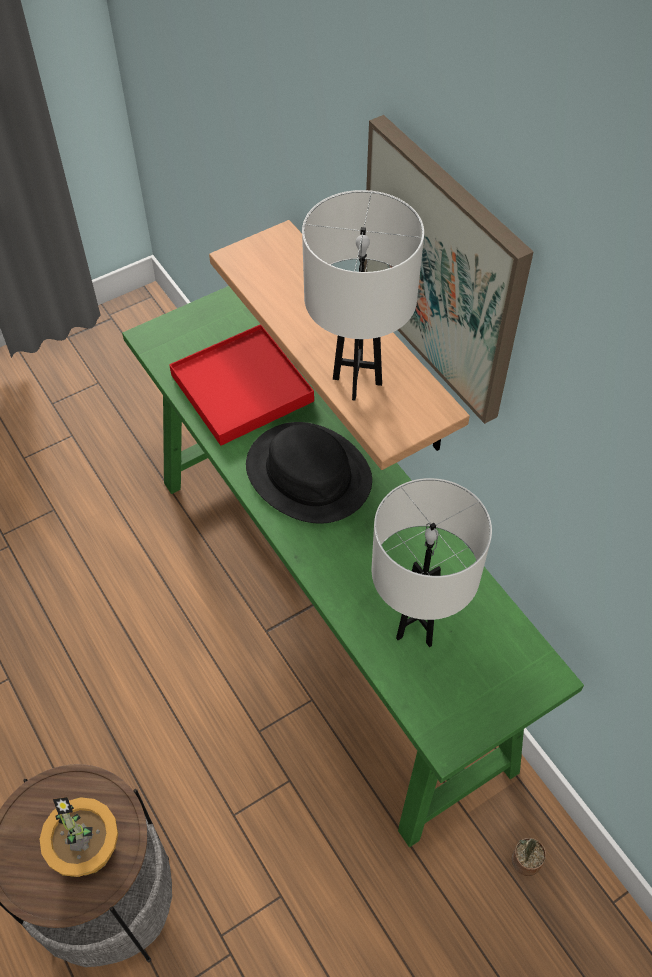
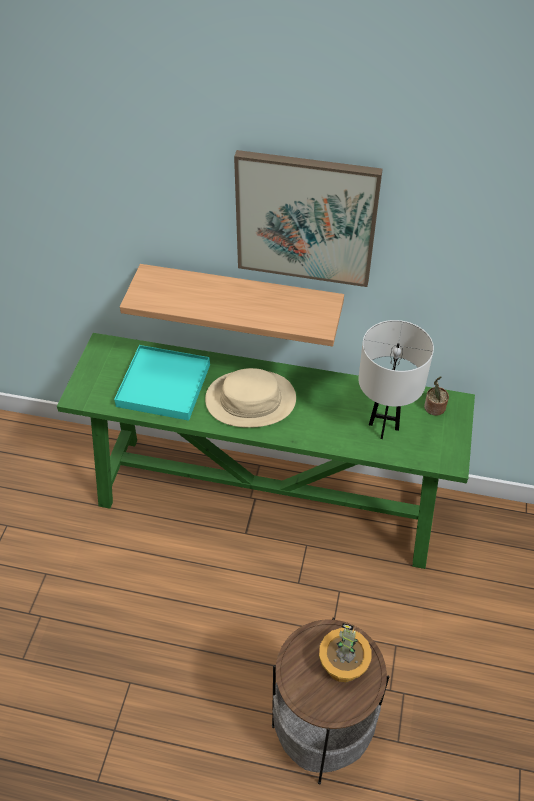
camera: 45 degrees left, 5 degrees down
red tray [169,324,314,446] -> turquoise tray [114,345,210,421]
black hat [246,422,372,523] -> beige hat [205,368,296,428]
white table lamp [302,190,424,400] -> none
potted plant [512,838,546,876] -> potted plant moved to [424,376,449,416]

